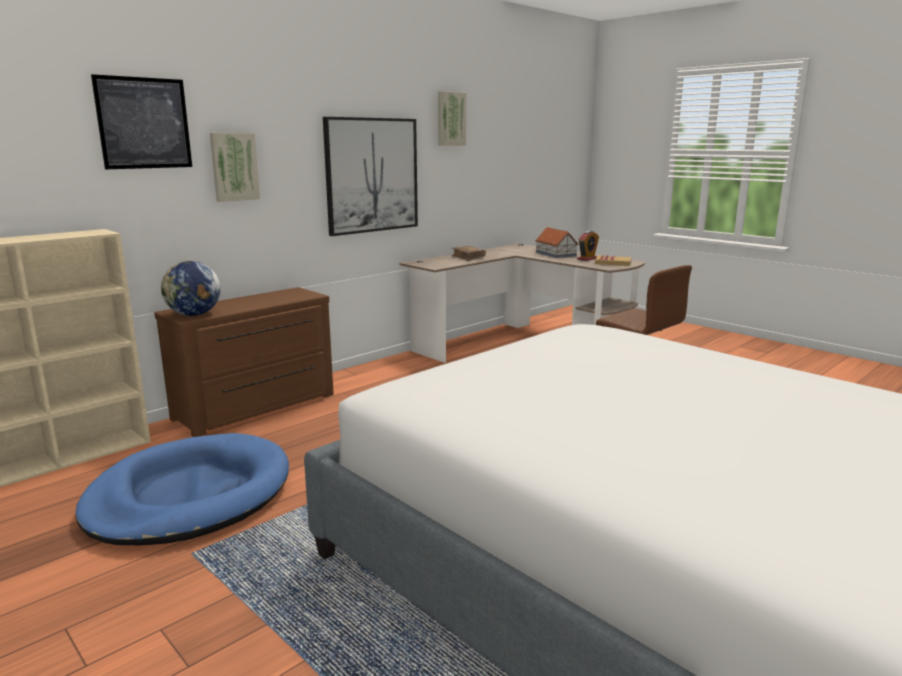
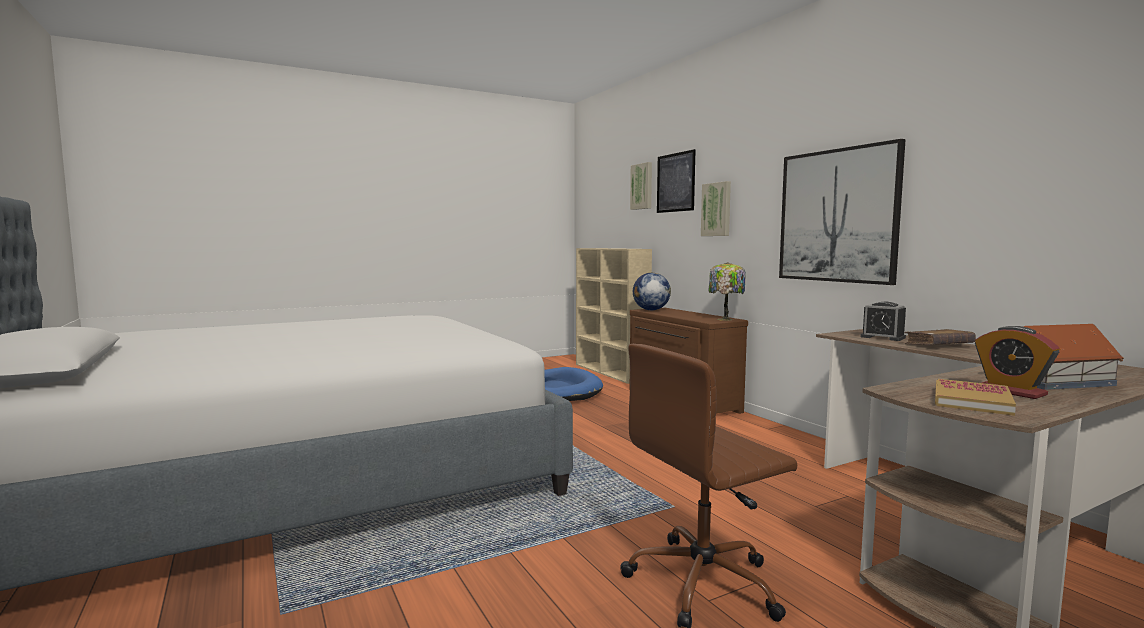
camera: 105 degrees right, 10 degrees down
picture [438,91,466,146] -> picture moved to [630,162,652,210]
none -> table lamp [708,262,746,321]
none -> alarm clock [860,302,906,341]

